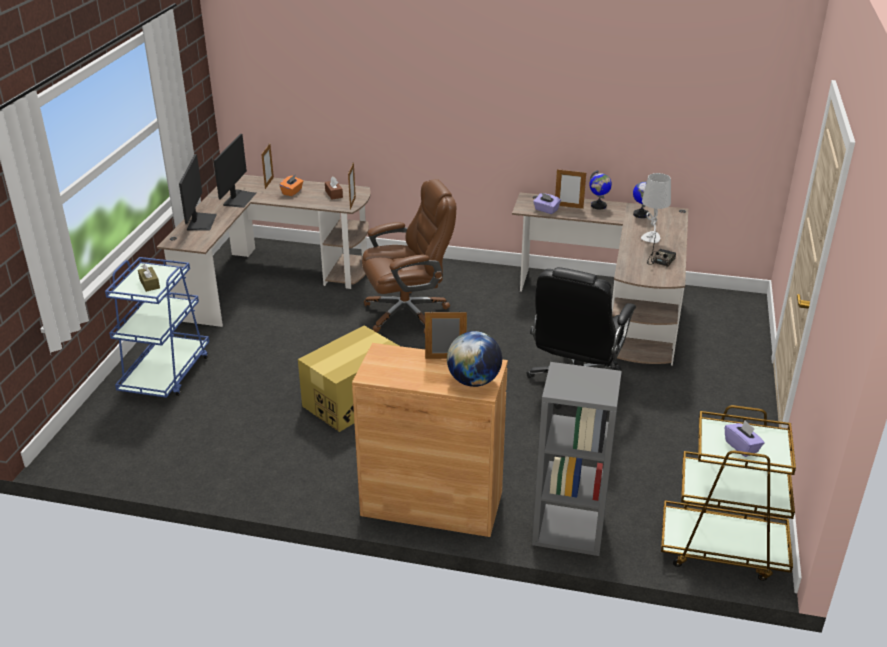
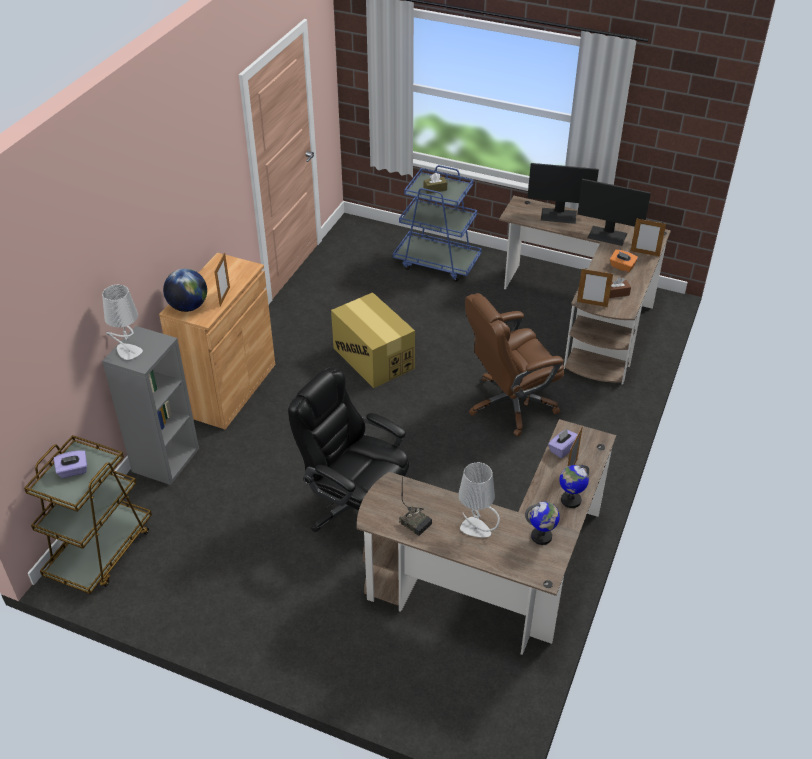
camera: 100 degrees right, 10 degrees up
brown office chair [362,179,456,334] -> brown office chair turned 75 degrees clockwise [465,293,564,437]
none -> grey table lamp [102,284,143,360]

